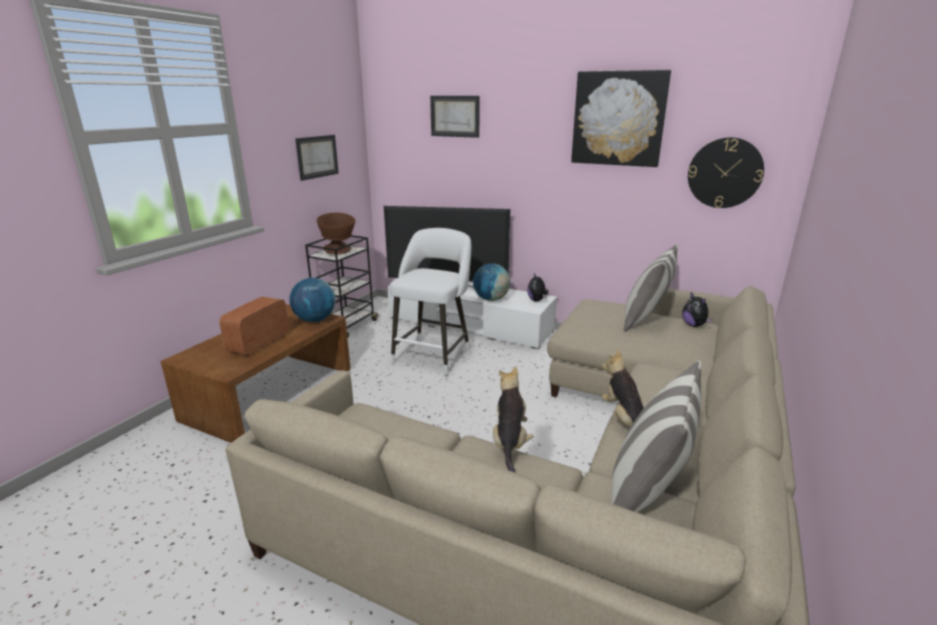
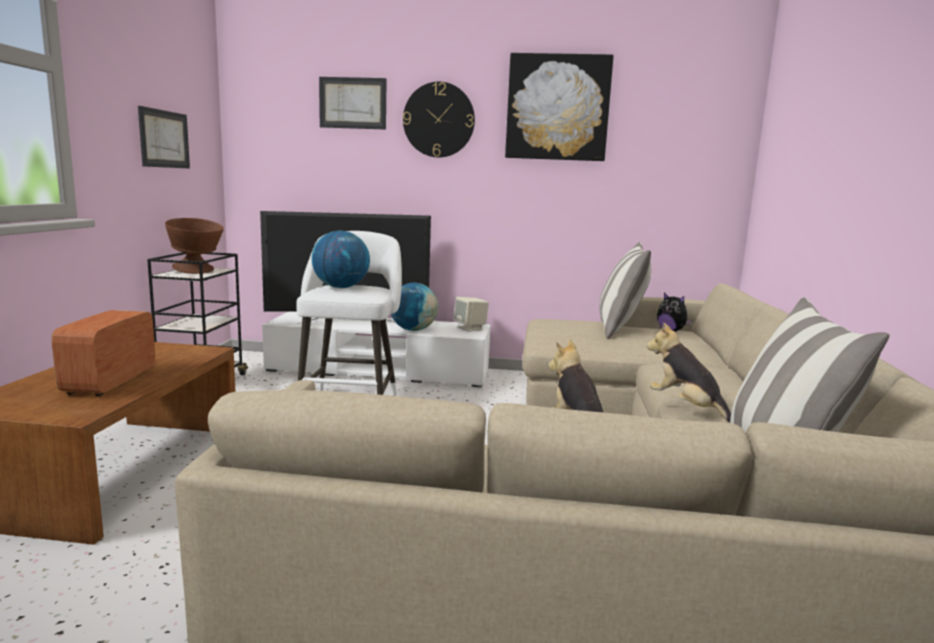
camera: 20 degrees left, 10 degrees down
globe [289,278,336,322] -> globe moved to [312,231,370,288]
plush toy [527,273,548,301] -> beige speaker [454,297,489,332]
wall clock [688,137,764,208] -> wall clock moved to [403,82,475,158]

